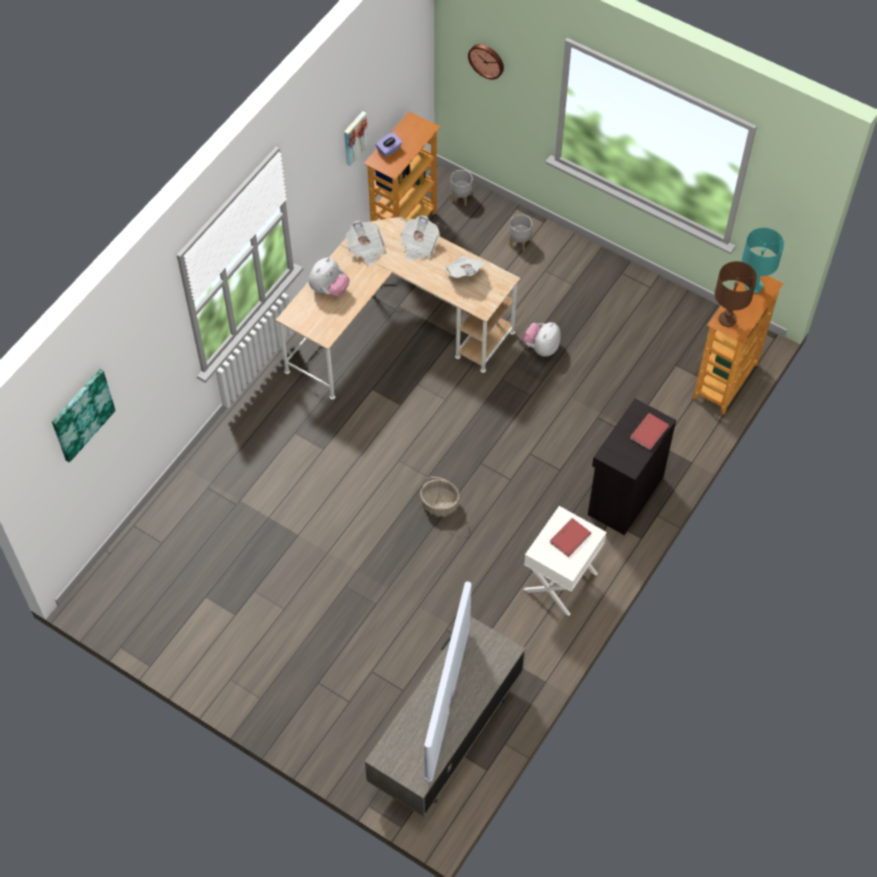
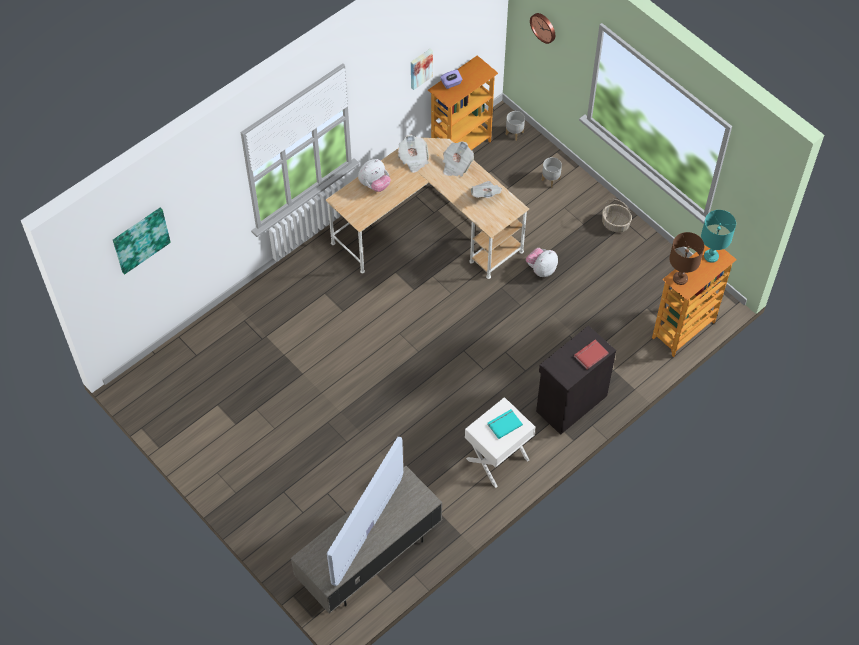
camera: 15 degrees right, 0 degrees up
basket [420,477,460,516] -> basket moved to [602,199,632,232]
red book [549,518,591,557] -> turquoise book [487,409,523,439]

